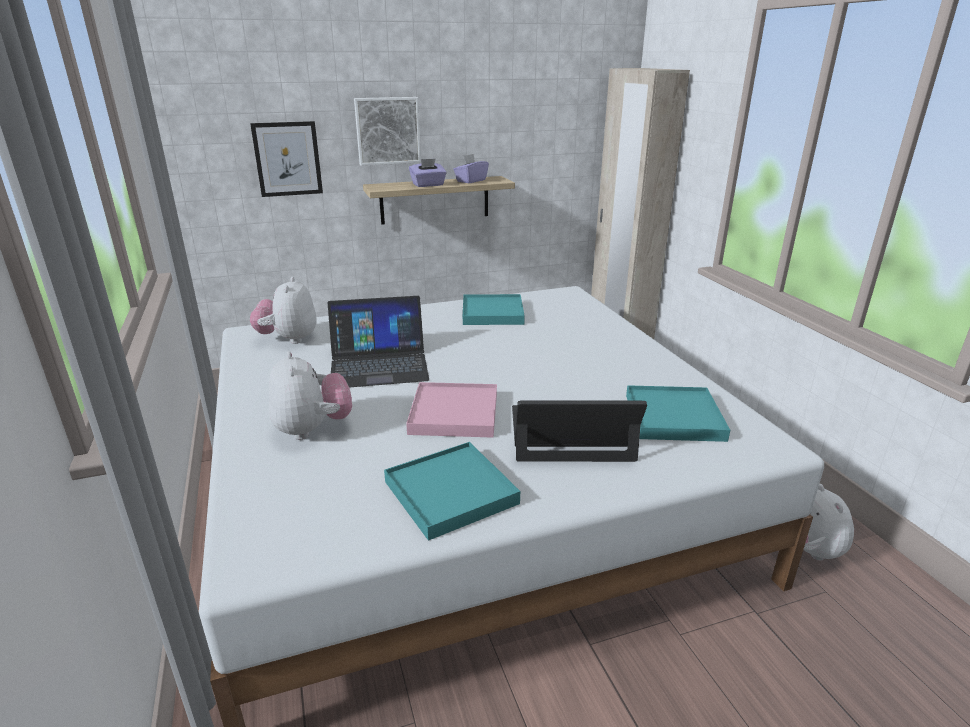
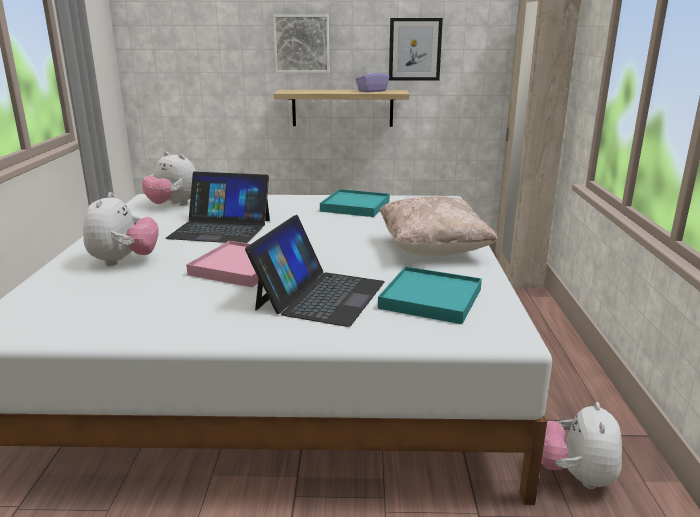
camera: 20 degrees right, 5 degrees down
picture [250,121,323,197] -> picture moved to [389,18,443,81]
plush toy [250,277,316,344] -> plush toy turned 75 degrees counterclockwise [142,152,196,206]
turquoise tray [384,442,520,540] -> none
purple tissue box [409,158,447,187] -> none
laptop [512,400,647,462] -> laptop turned 90 degrees clockwise [245,215,385,327]
none -> beige pillow [380,196,497,256]

